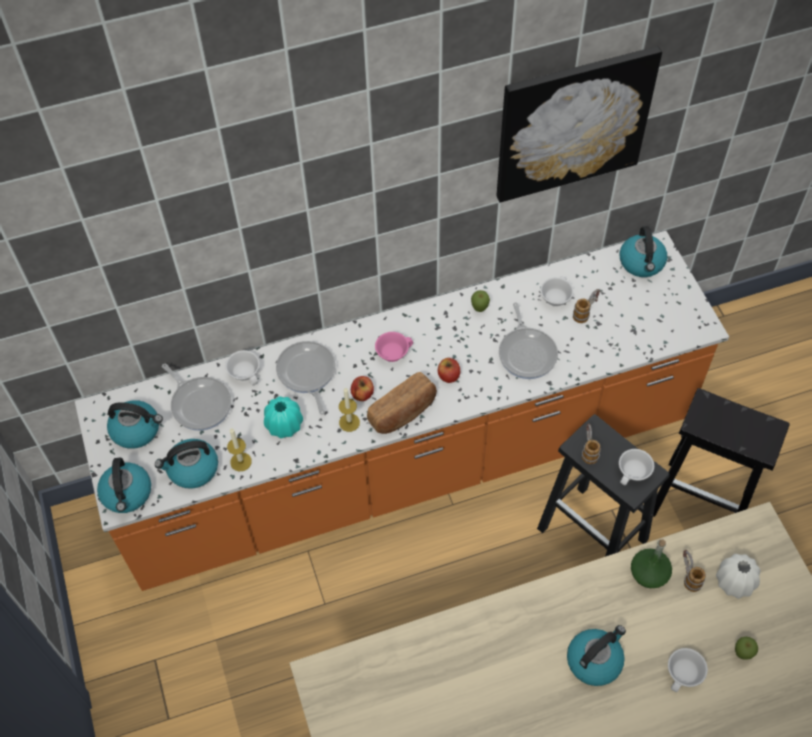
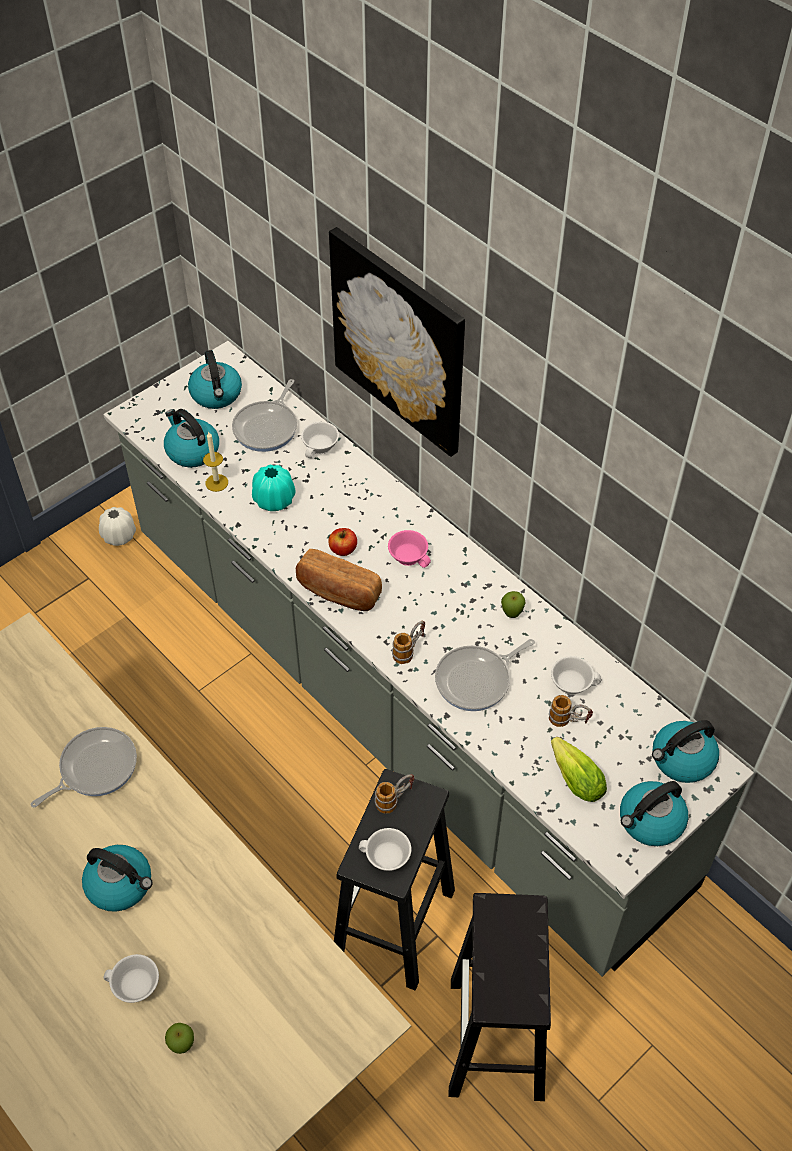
camera: 65 degrees right, 5 degrees down
orange counter [75,231,729,591] -> grey counter [103,341,754,977]
kettle [97,458,151,513] -> kettle moved to [620,781,688,846]
frying pan [276,341,335,415] -> frying pan moved to [31,727,137,808]
candle [339,387,360,432] -> none
apple [438,358,460,383] -> none
picture [496,46,662,203] -> picture moved to [329,227,465,457]
green bottle [631,539,672,588] -> none
mug [683,550,706,592] -> mug moved to [392,621,425,664]
white vase [716,554,760,599] -> white vase moved to [99,507,136,546]
none -> lettuce [551,737,607,802]

